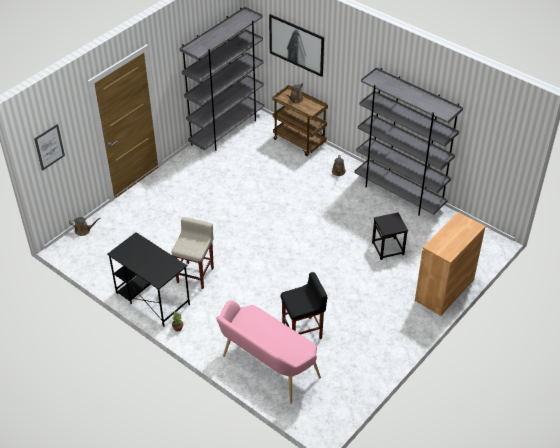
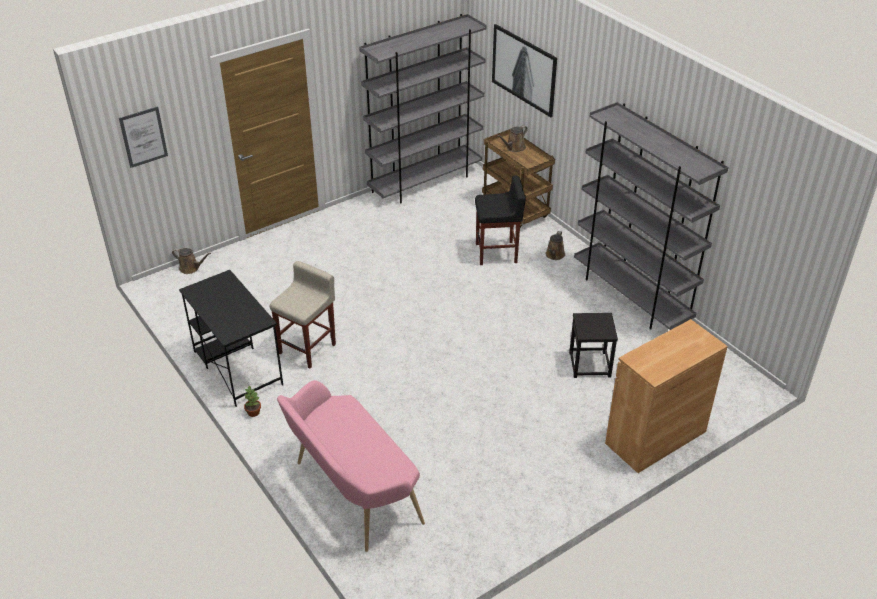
camera: 15 degrees right, 5 degrees down
black stool [281,272,327,339] -> black stool moved to [475,175,525,265]

